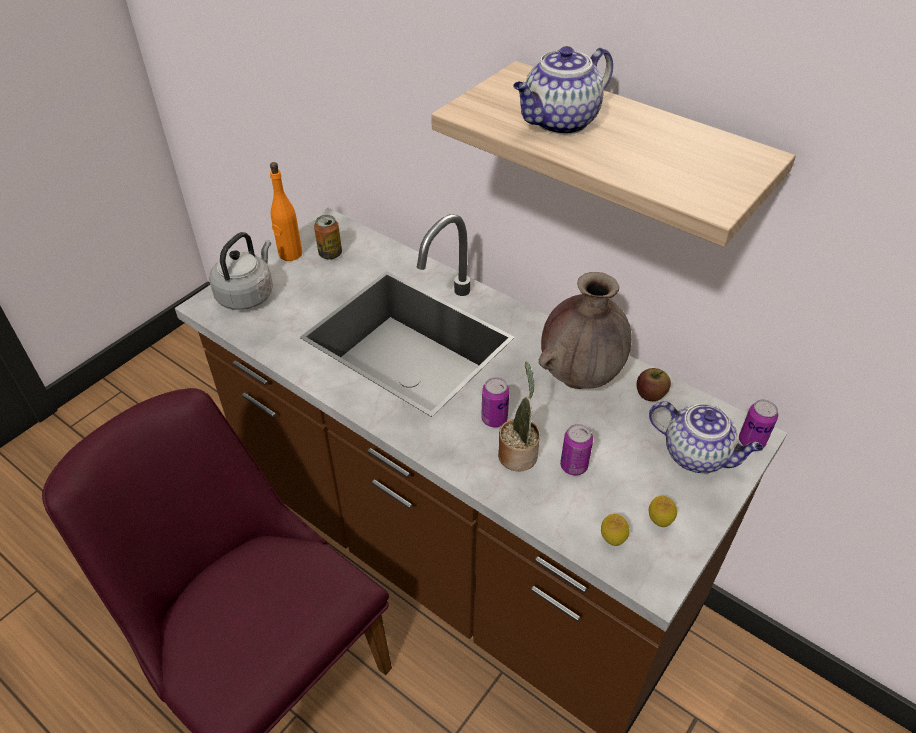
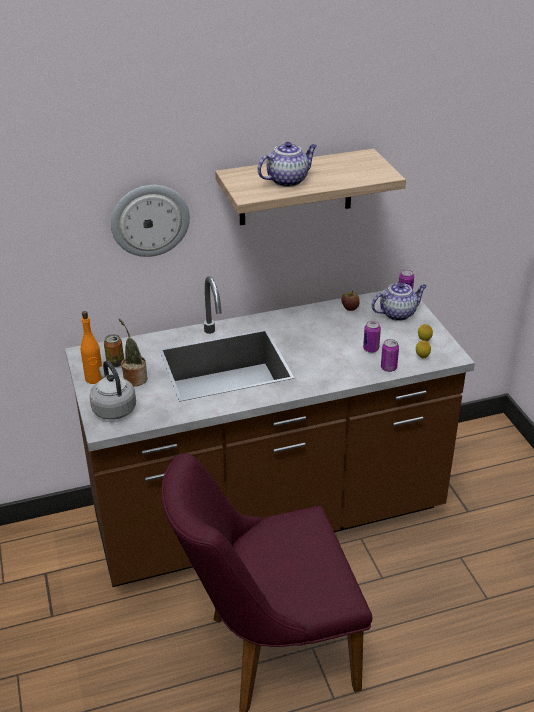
camera: 55 degrees left, 10 degrees down
can [481,377,510,427] -> can moved to [381,339,399,372]
potted plant [498,361,540,471] -> potted plant moved to [119,319,148,386]
teapot [513,46,613,135] -> teapot turned 120 degrees counterclockwise [257,142,317,187]
brown vase [538,272,632,389] -> none
none -> wall clock [111,185,190,257]

